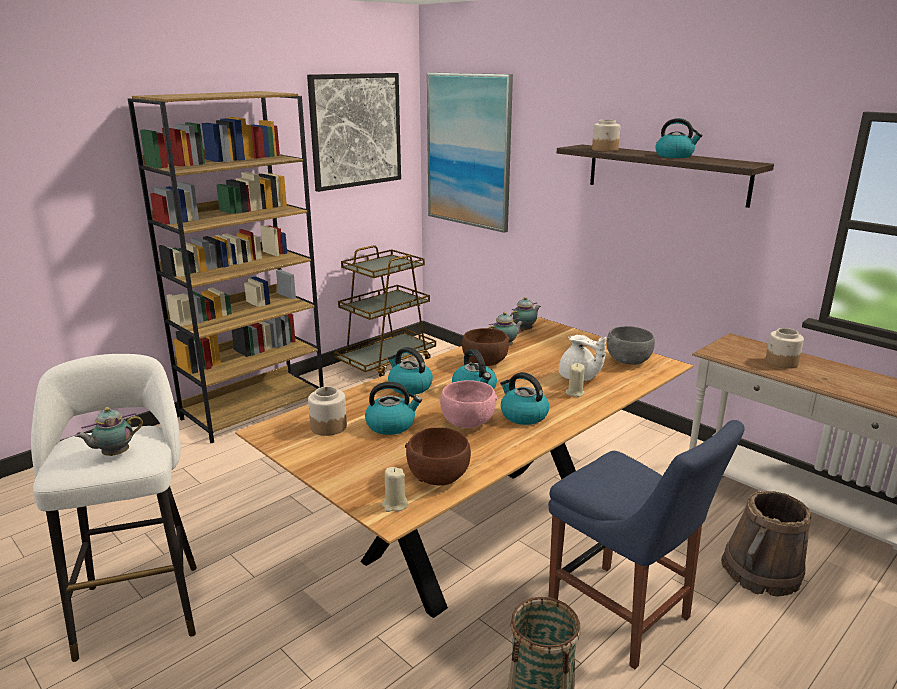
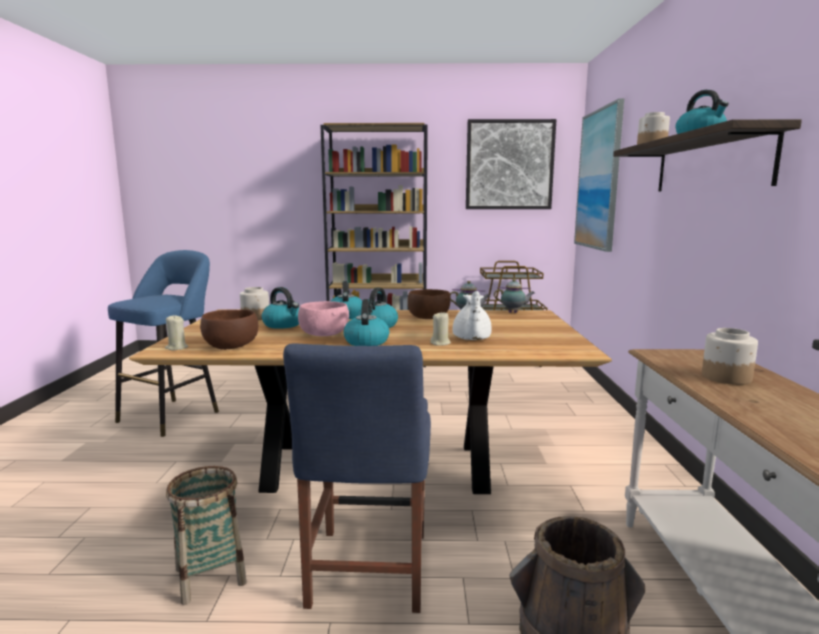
camera: 45 degrees right, 10 degrees down
white stool [31,354,197,662] -> blue stool [108,250,219,437]
teapot [75,407,143,456] -> none
grey bowl [607,326,655,365] -> none

